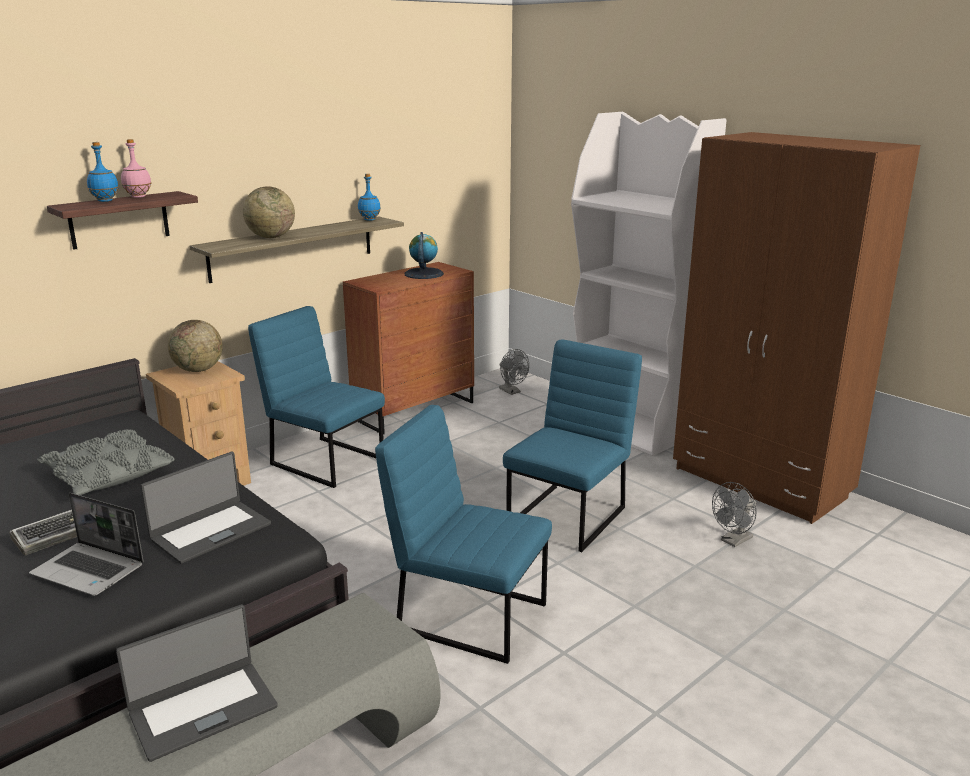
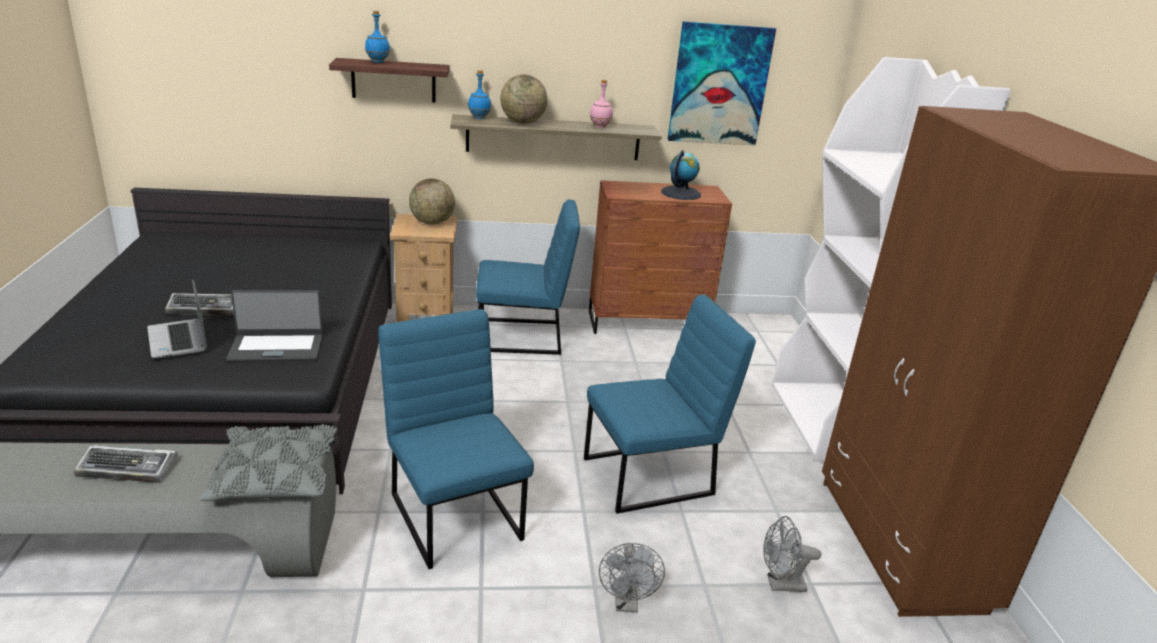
camera: 35 degrees right, 5 degrees up
grey pillow [37,429,175,495] -> grey pillow moved to [199,424,338,501]
laptop [116,604,278,762] -> keyboard [74,445,178,483]
pink bottle [121,139,151,198] -> pink bottle moved to [590,80,613,128]
blue chair [248,306,385,488] -> blue chair turned 105 degrees clockwise [476,199,580,355]
blue bottle [358,174,381,221] -> blue bottle moved to [468,70,491,119]
grey fan [499,349,529,395] -> grey fan moved to [599,543,665,613]
none -> picture [667,21,776,145]

